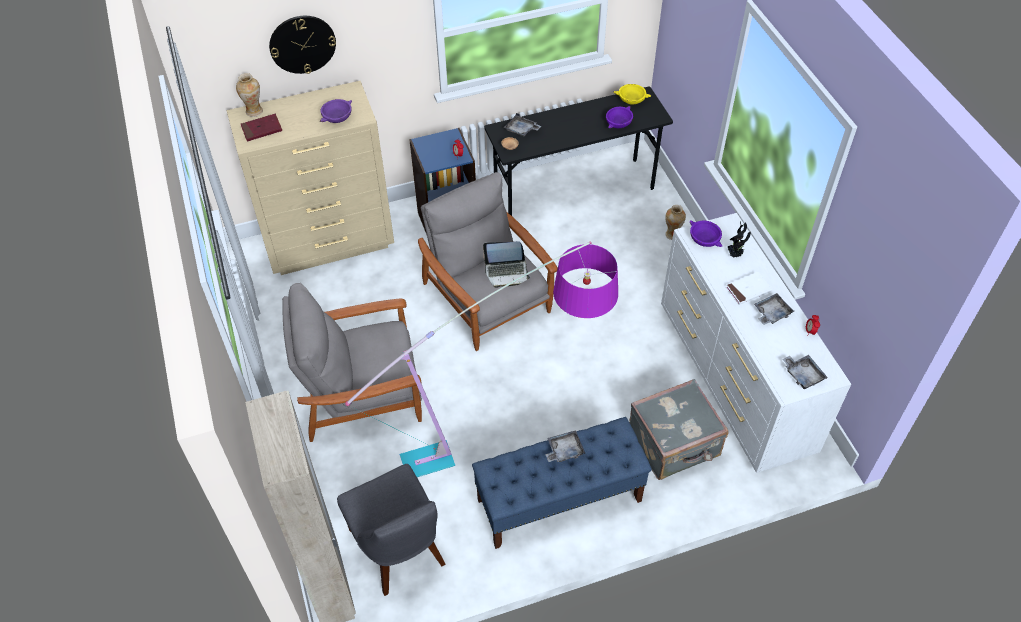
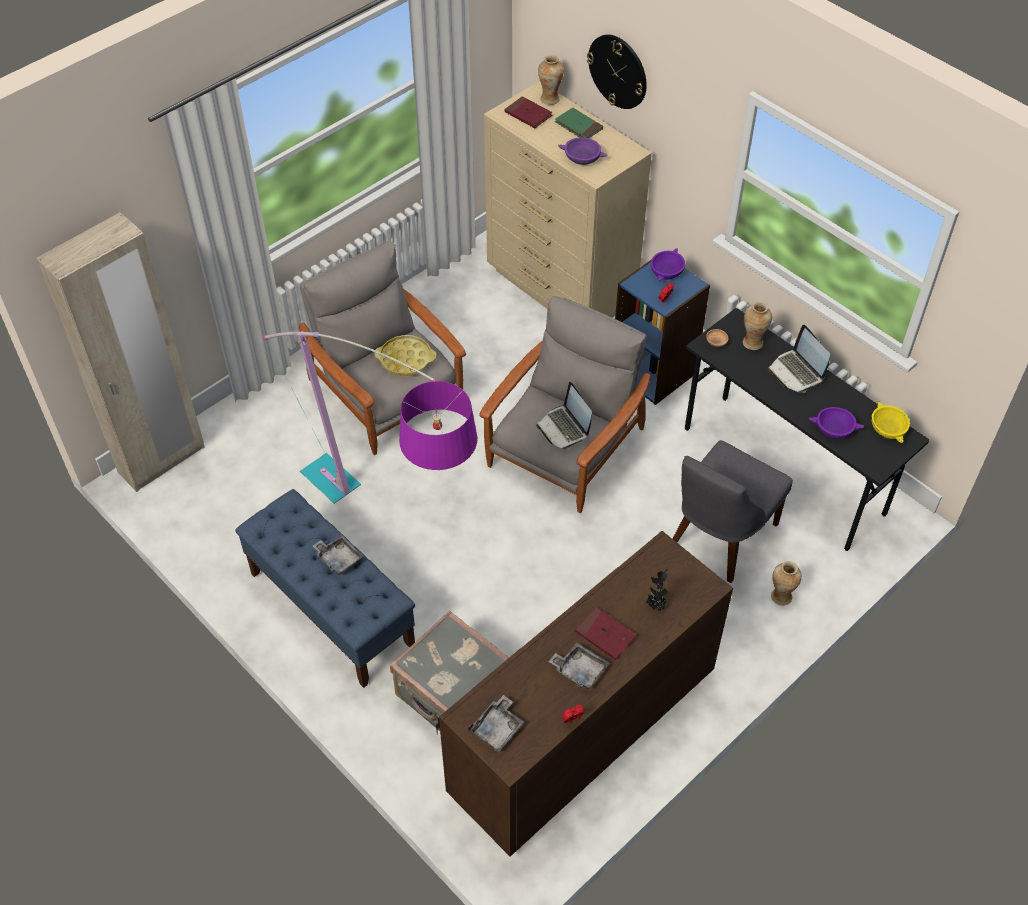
camera: 65 degrees right, 0 degrees up
grey chair [337,464,446,596] -> grey chair moved to [673,440,793,583]
grey tray [504,113,541,136] -> vase [743,301,772,350]
white dresser [661,213,851,473] -> brown dresser [439,531,733,857]
purple bowl [690,220,722,247] -> purple bowl moved to [651,248,685,281]
white book [726,272,772,305] -> red book [575,607,636,660]
none -> yellow tray [374,335,436,376]
none -> green book [555,108,603,138]
none -> laptop [768,325,830,393]

